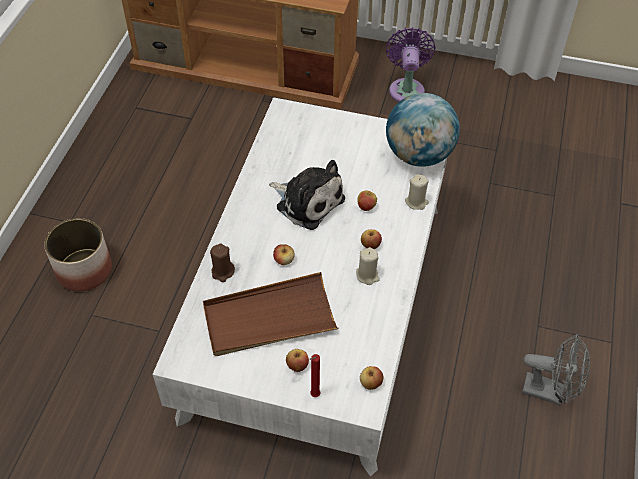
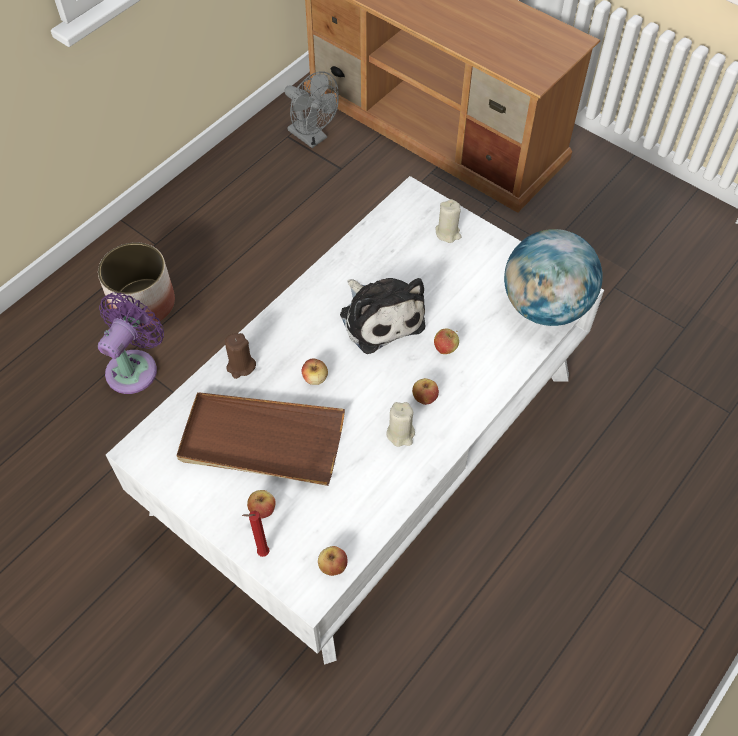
camera: 25 degrees right, 5 degrees up
purple fan [386,27,435,102] -> purple fan moved to [98,292,164,394]
beige candle [405,174,429,210] -> beige candle moved to [436,199,461,243]
grey fan [522,334,590,405] -> grey fan moved to [284,71,339,148]

